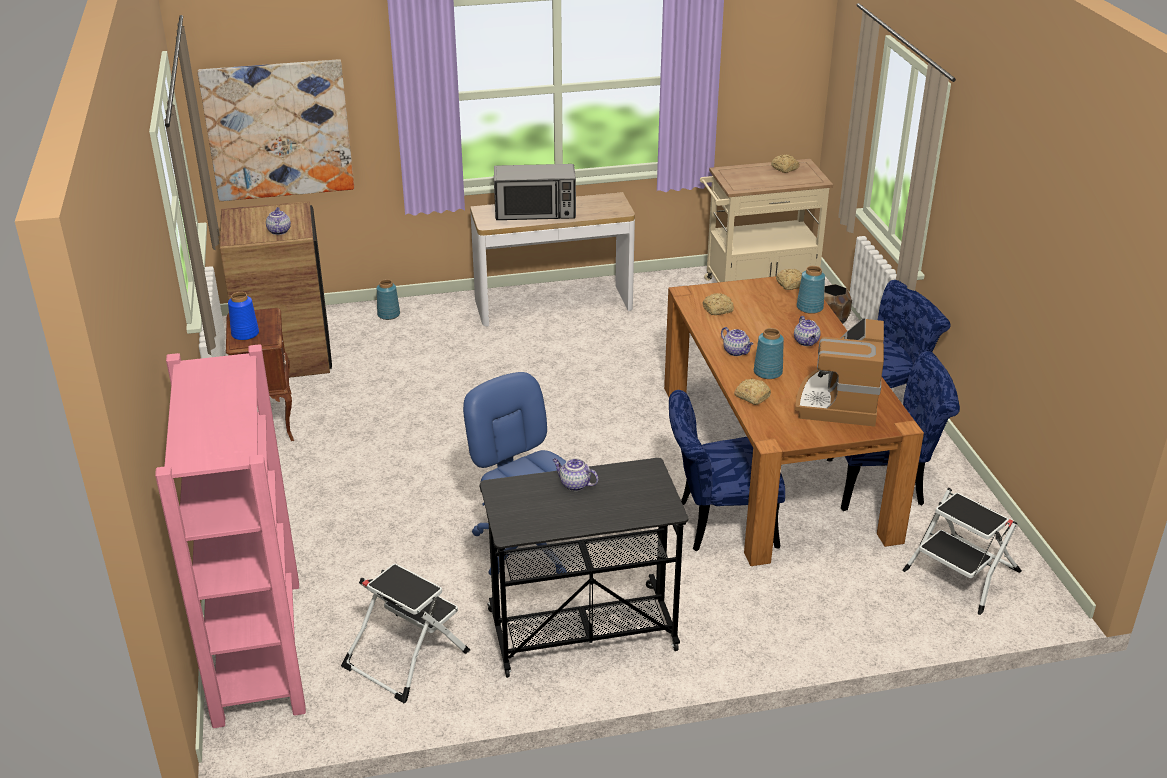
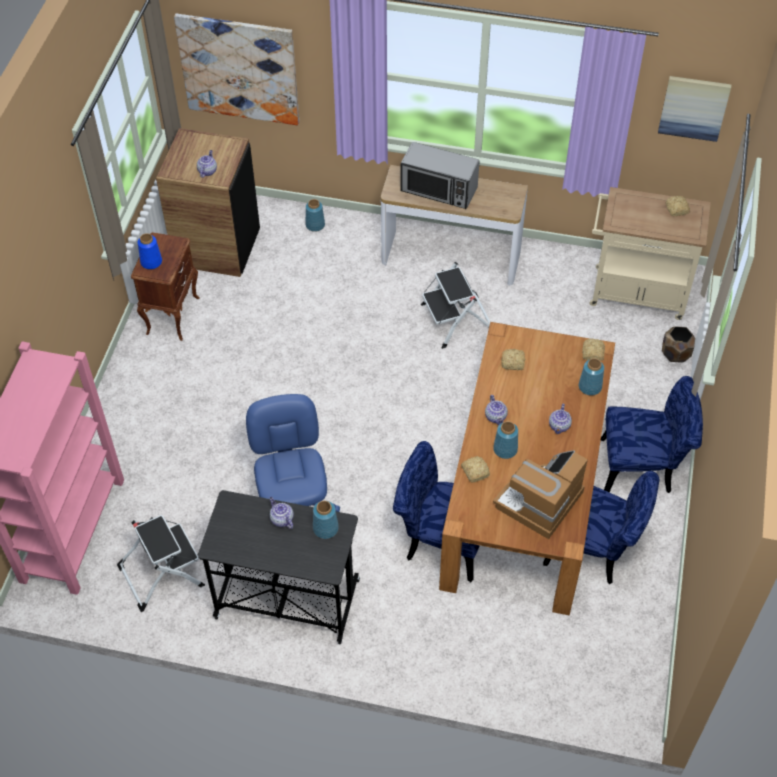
camera: 25 degrees right, 20 degrees up
step ladder [902,488,1022,615] -> step ladder moved to [421,262,490,348]
none -> blue vase [313,501,339,539]
none -> picture [658,76,732,142]

